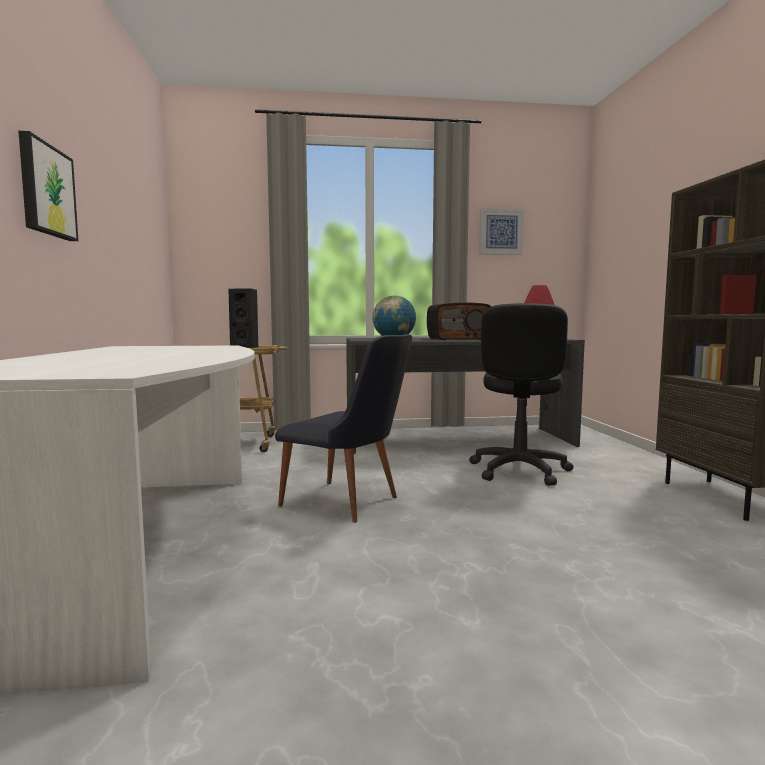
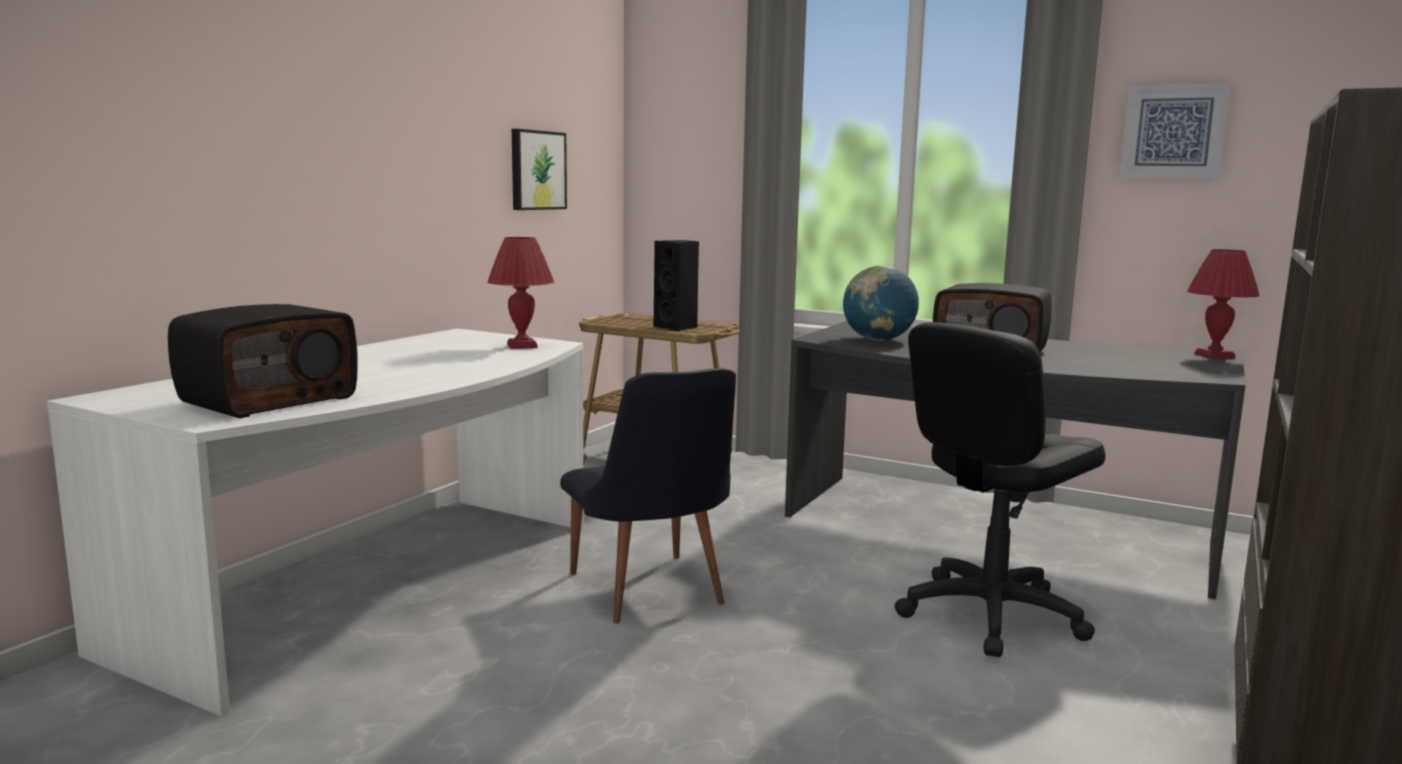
camera: 35 degrees right, 5 degrees up
picture [18,131,78,241] -> picture moved to [512,129,567,210]
none -> radio [168,304,358,418]
none -> red table lamp [487,237,554,349]

